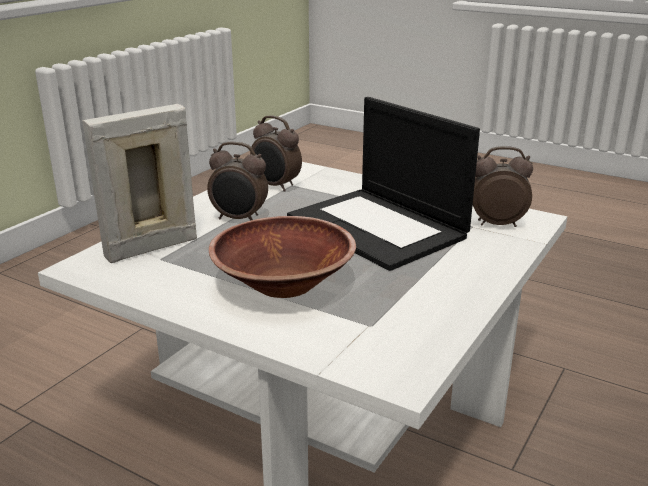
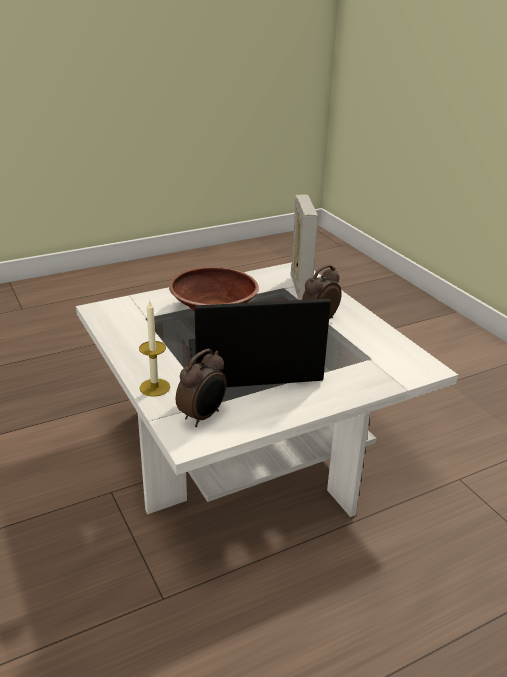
camera: 120 degrees right, 5 degrees up
alarm clock [250,115,302,192] -> none
none -> candle [139,300,170,397]

